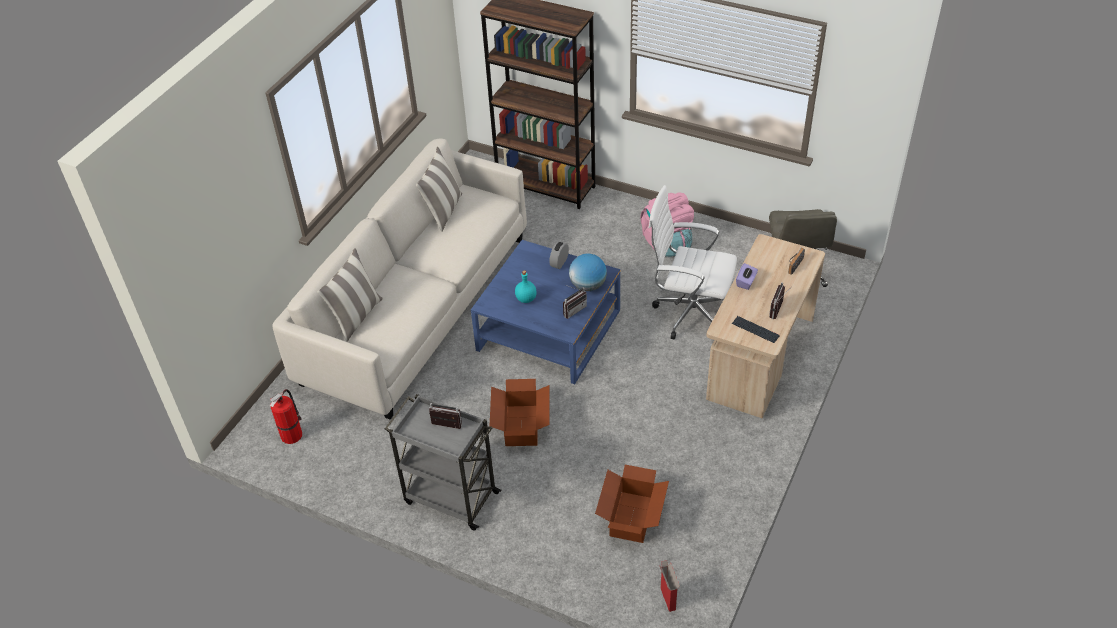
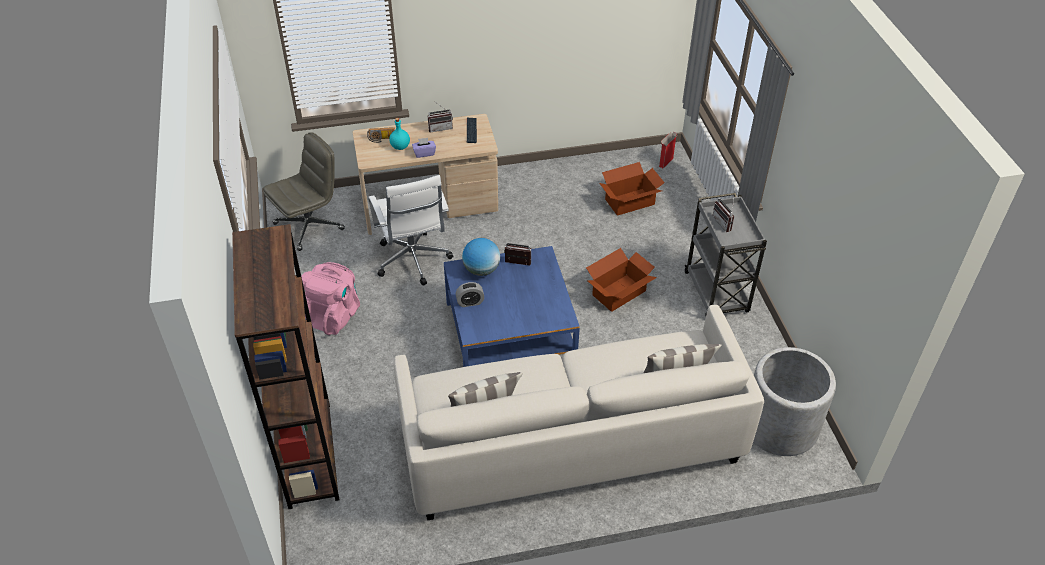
camera: 130 degrees left, 0 degrees up
fire extinguisher [270,389,302,444] -> grey planter [753,347,836,456]
turquoise bottle [515,270,537,303] -> turquoise bottle moved to [389,118,410,150]

